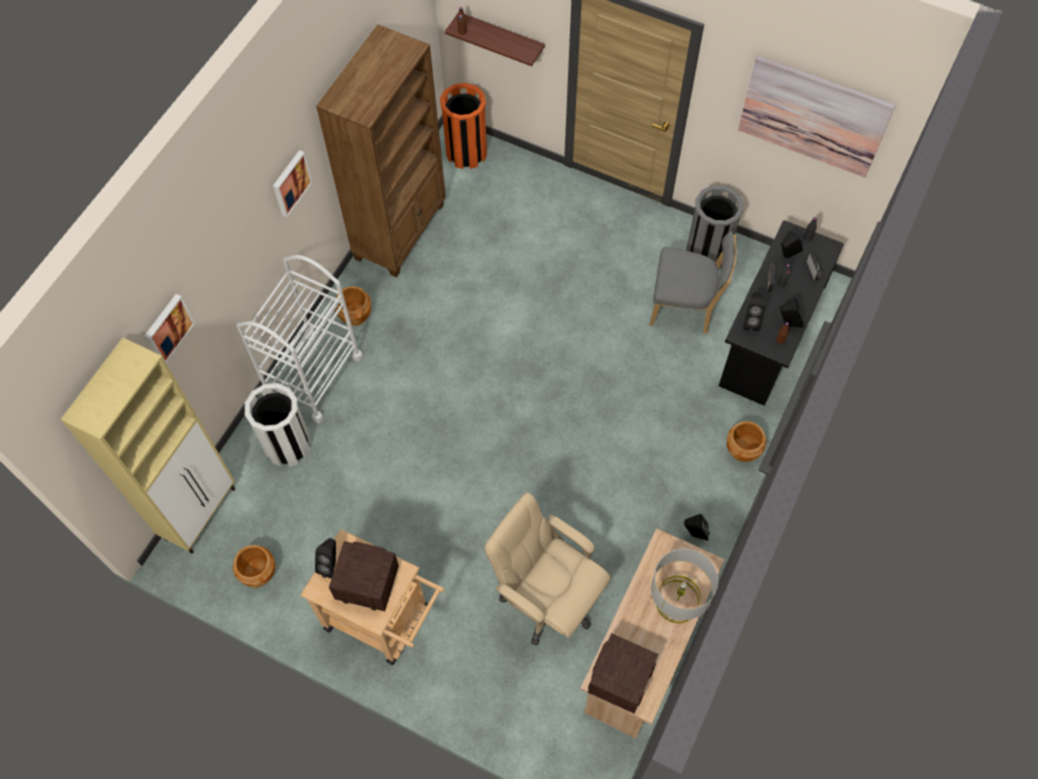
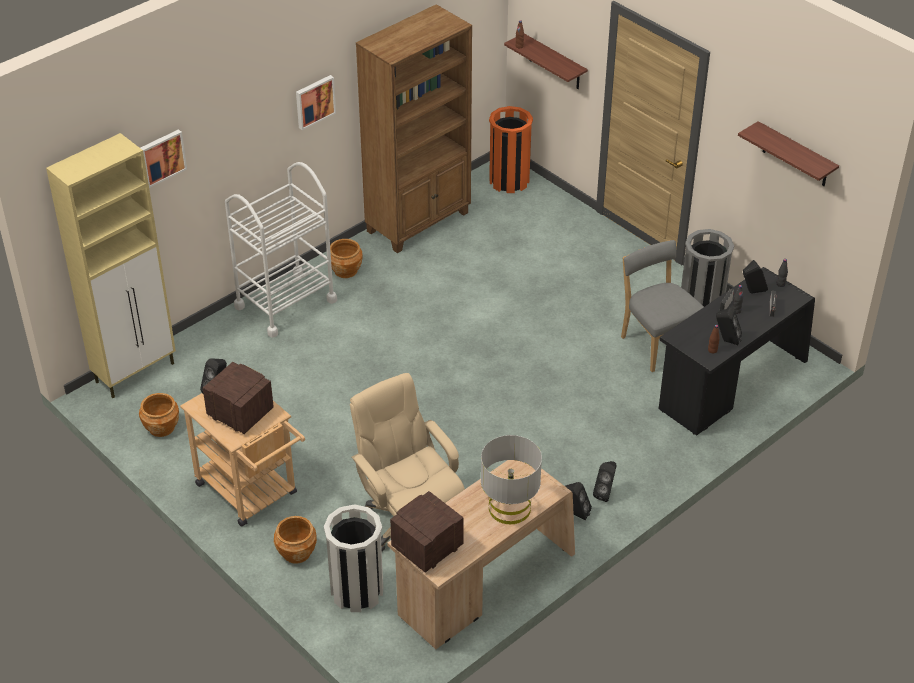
camera: 20 degrees right, 20 degrees down
white trash can [245,383,312,467] -> white trash can moved to [324,504,383,612]
grey chair [649,231,737,334] -> grey chair turned 150 degrees counterclockwise [621,240,704,372]
brown planter [727,421,766,462] -> brown planter moved to [274,516,317,563]
picture [738,56,896,178] -> shelf [738,121,839,186]
black speaker [743,292,765,331] -> black speaker moved to [593,461,617,502]

